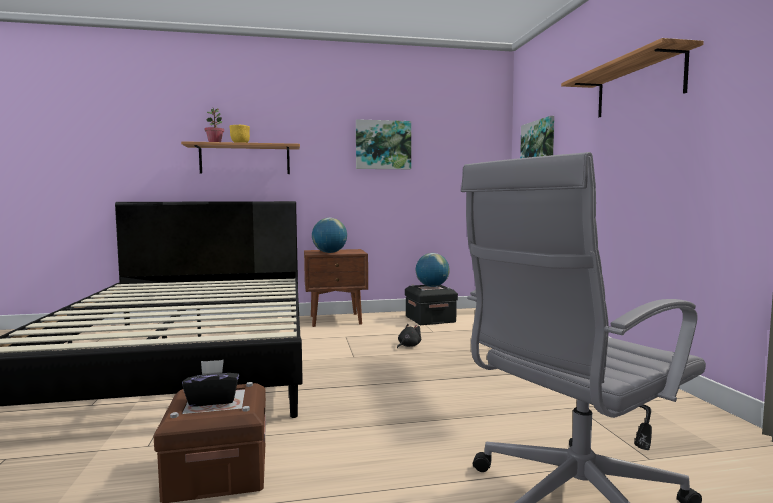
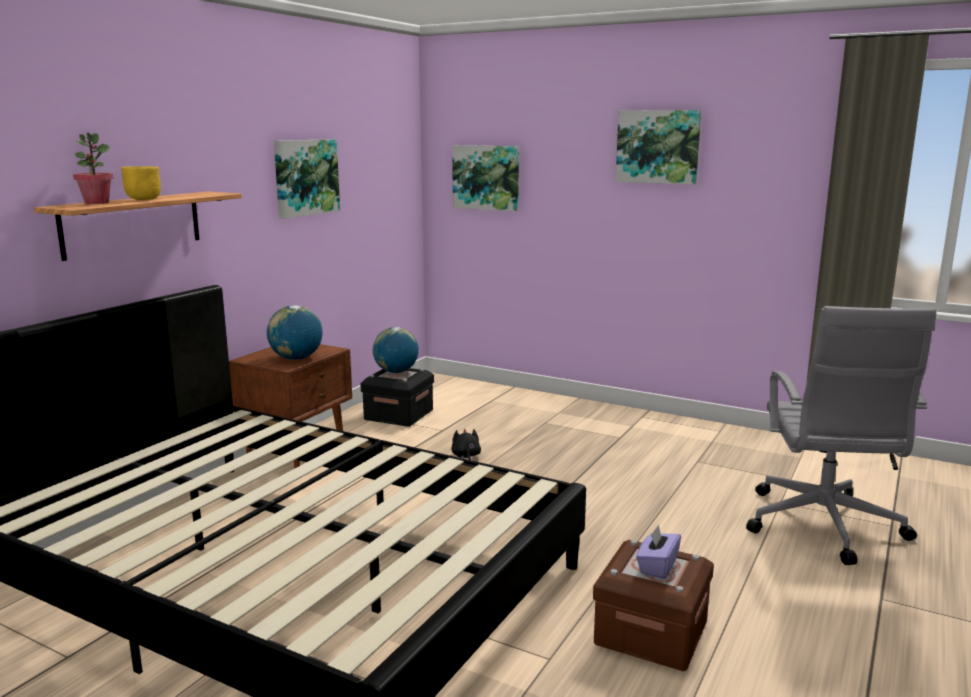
camera: 50 degrees left, 10 degrees up
black tissue box [182,360,239,407] -> purple tissue box [636,524,681,579]
shelf [561,38,704,117] -> picture [616,110,701,184]

